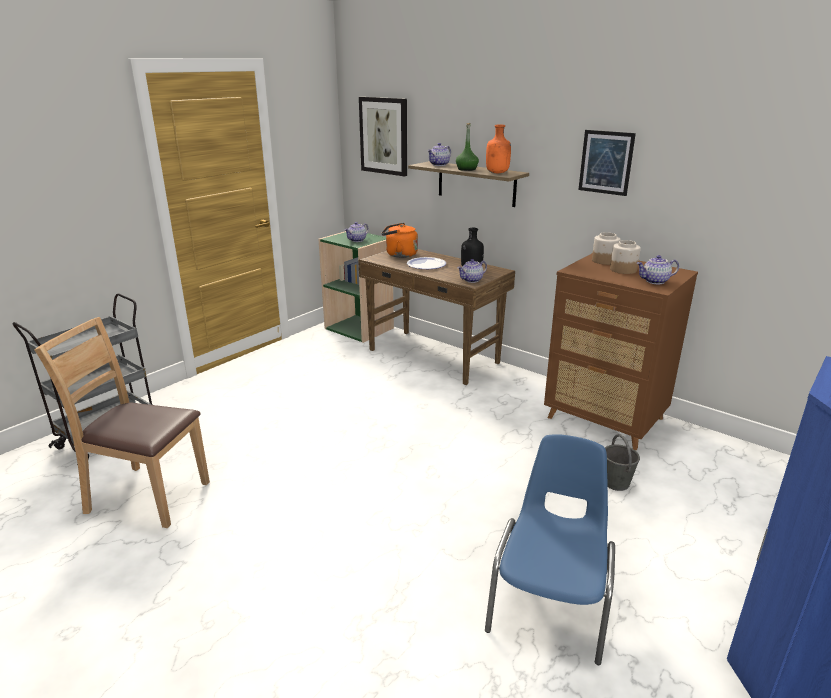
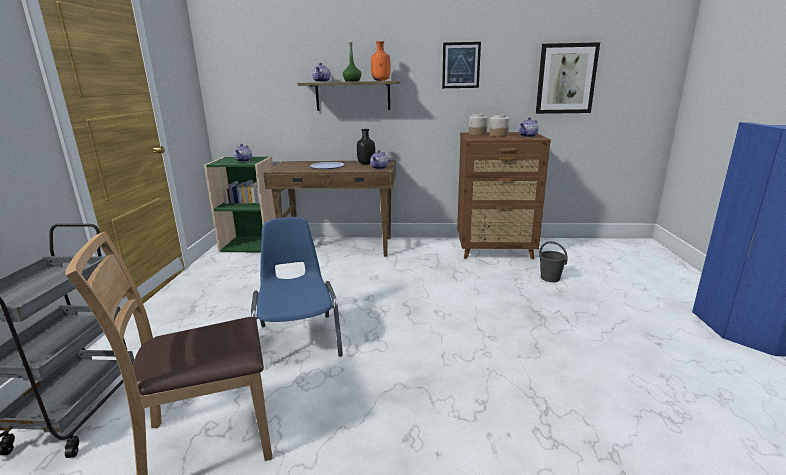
camera: 35 degrees left, 5 degrees down
picture [359,97,407,176] -> picture moved to [536,42,600,114]
orange kettle [382,223,418,258] -> none
blue chair [485,434,615,665] -> blue chair moved to [251,217,343,357]

